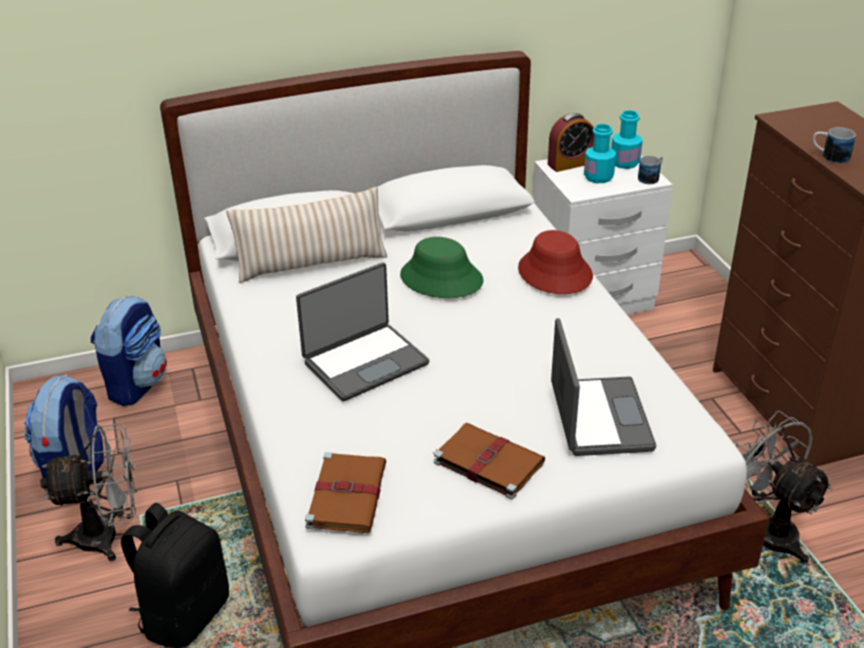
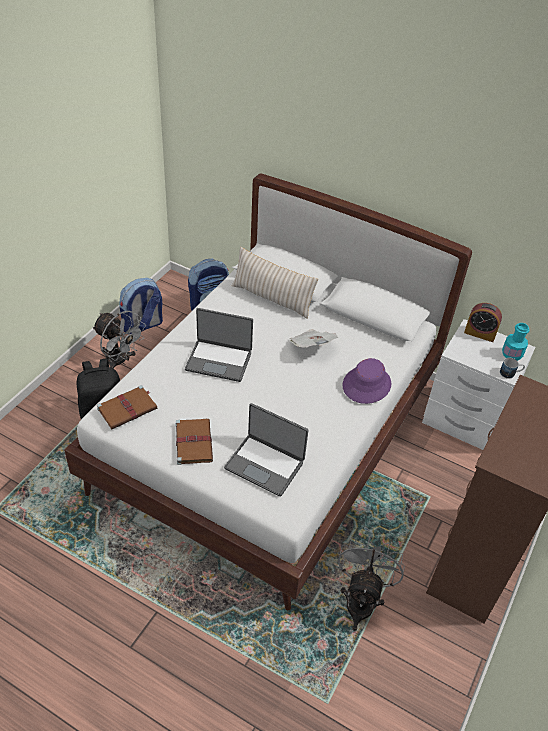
camera: 45 degrees right, 10 degrees up
green hat [400,237,484,298] -> newspaper [289,329,338,348]
red hat [518,230,593,294] -> purple hat [342,358,391,404]
laptop [551,318,656,456] -> laptop turned 75 degrees clockwise [224,403,308,496]
turquoise bottle [584,124,616,183] -> none
mug [813,127,856,164] -> none

